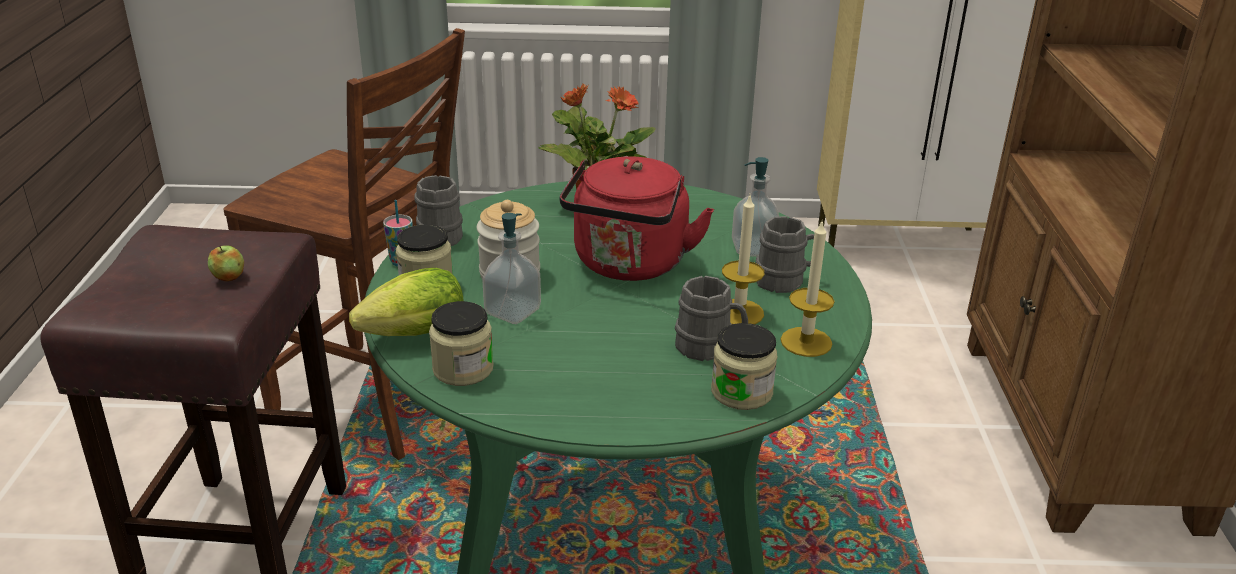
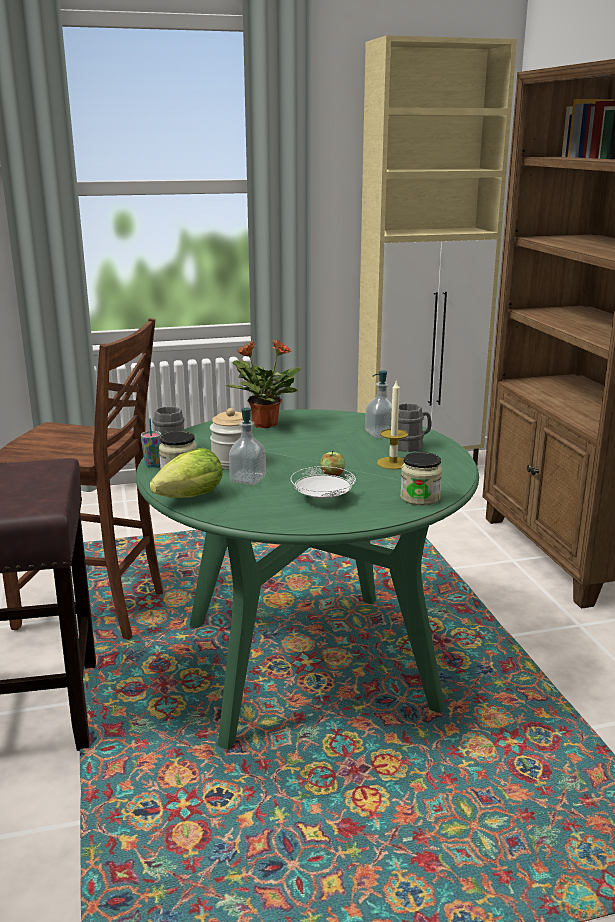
camera: 15 degrees left, 10 degrees down
apple [208,245,244,282] -> apple moved to [320,451,345,476]
jar [429,301,493,386] -> none
red kettle [559,156,714,281] -> none
grey mug [675,276,748,361] -> none
candle [780,219,835,357] -> none
none -> white plate [291,466,356,499]

